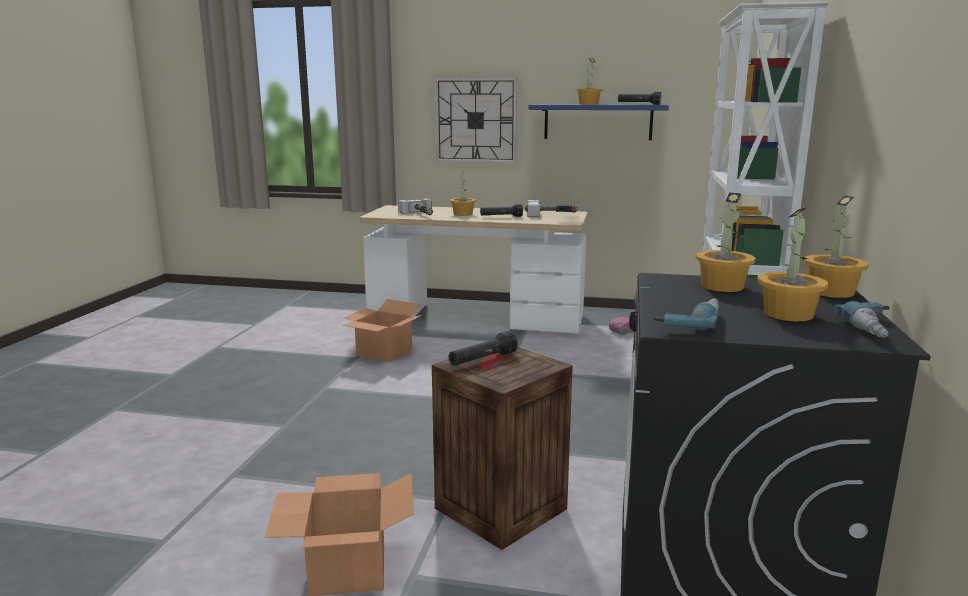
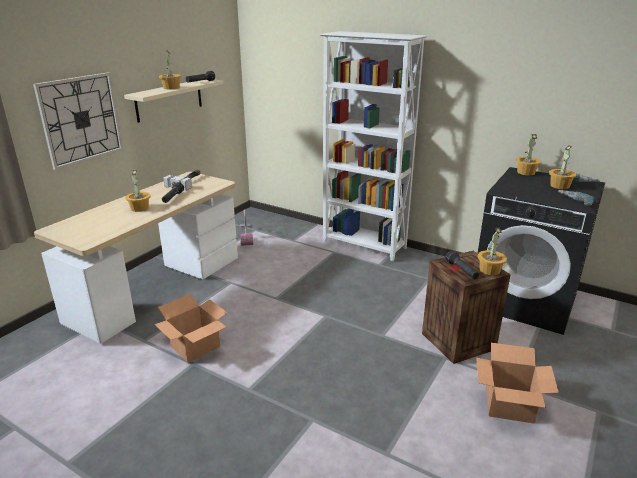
camera: 70 degrees left, 10 degrees up
hammer [398,198,433,215] -> none
blue shelf [528,104,669,140] -> beige shelf [124,80,223,123]
potted plant [696,192,756,292] -> potted plant moved to [477,227,507,275]

